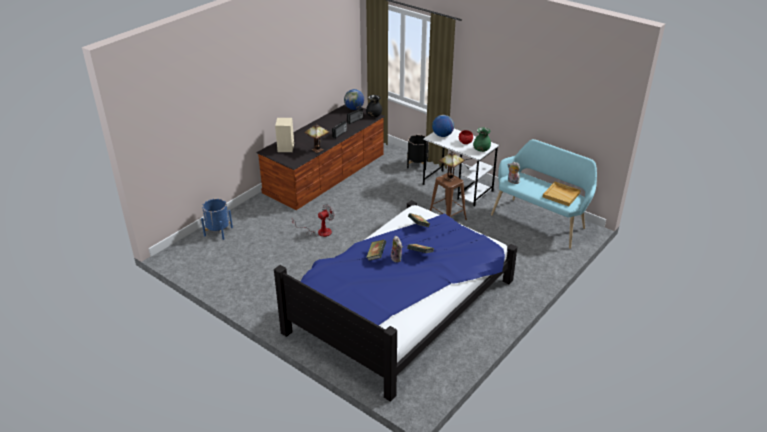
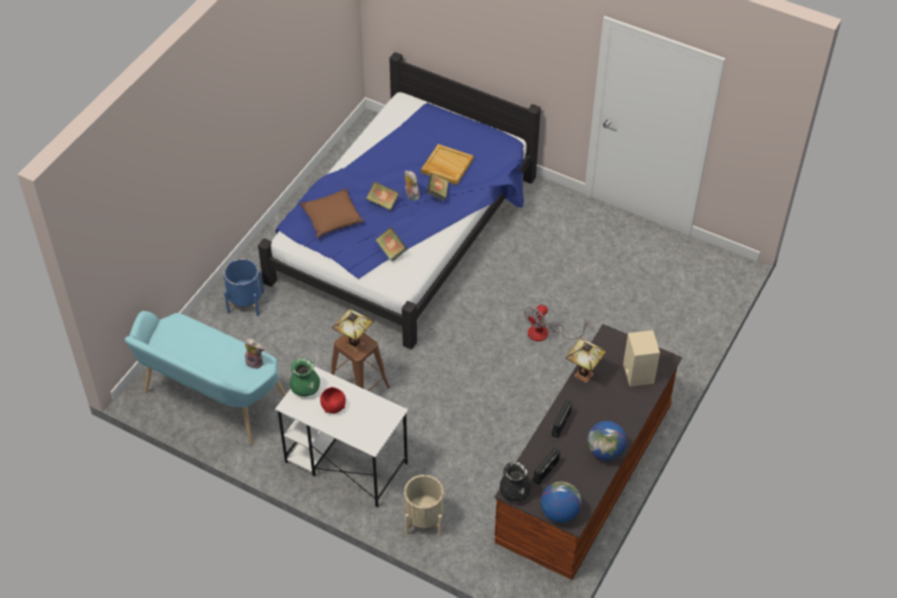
camera: 170 degrees right, 15 degrees up
blue planter [201,199,233,240] -> blue planter moved to [223,258,264,316]
black planter [407,135,429,170] -> beige planter [404,475,444,536]
globe [432,115,454,137] -> globe moved to [587,421,627,461]
beige tray [543,182,581,206] -> beige tray moved to [421,144,473,185]
none -> brown pillow [300,188,364,238]

